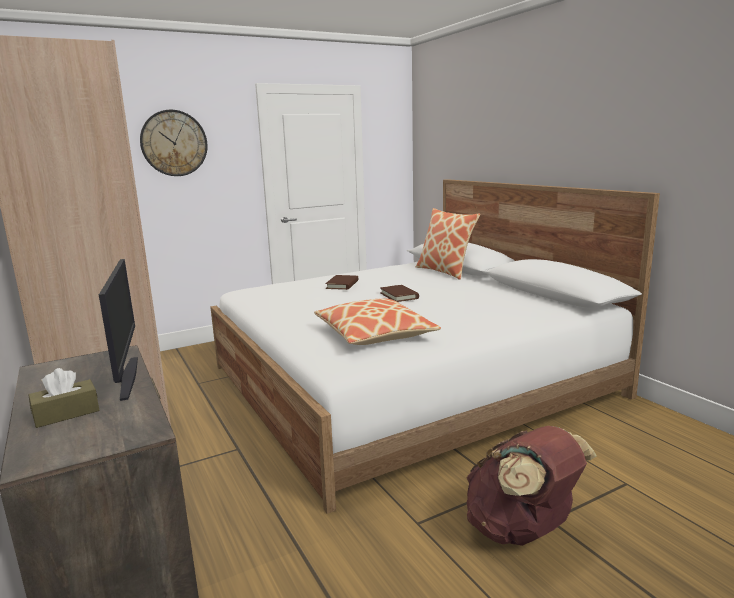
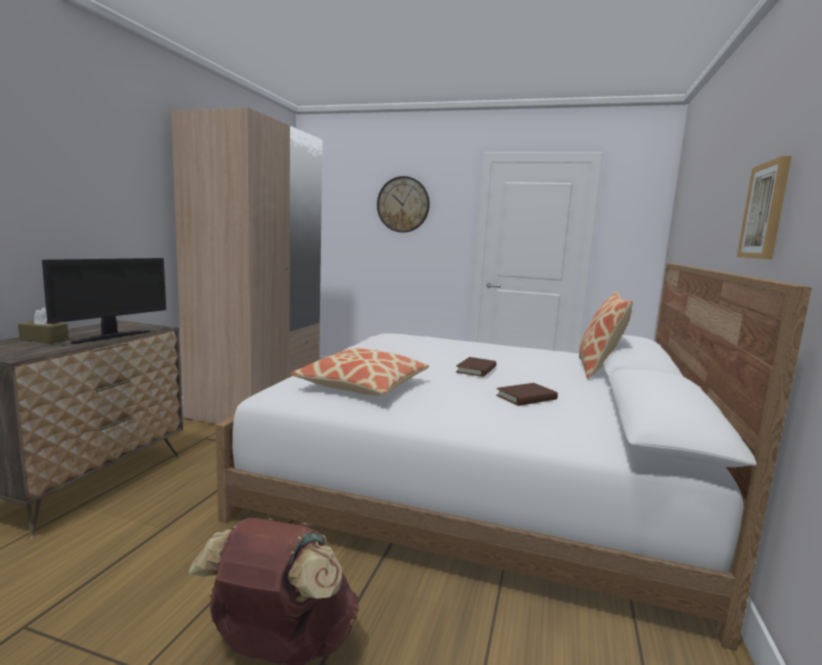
camera: 45 degrees right, 5 degrees down
brown book [325,275,359,290] -> brown book moved to [496,383,558,406]
none -> picture [737,156,792,259]

